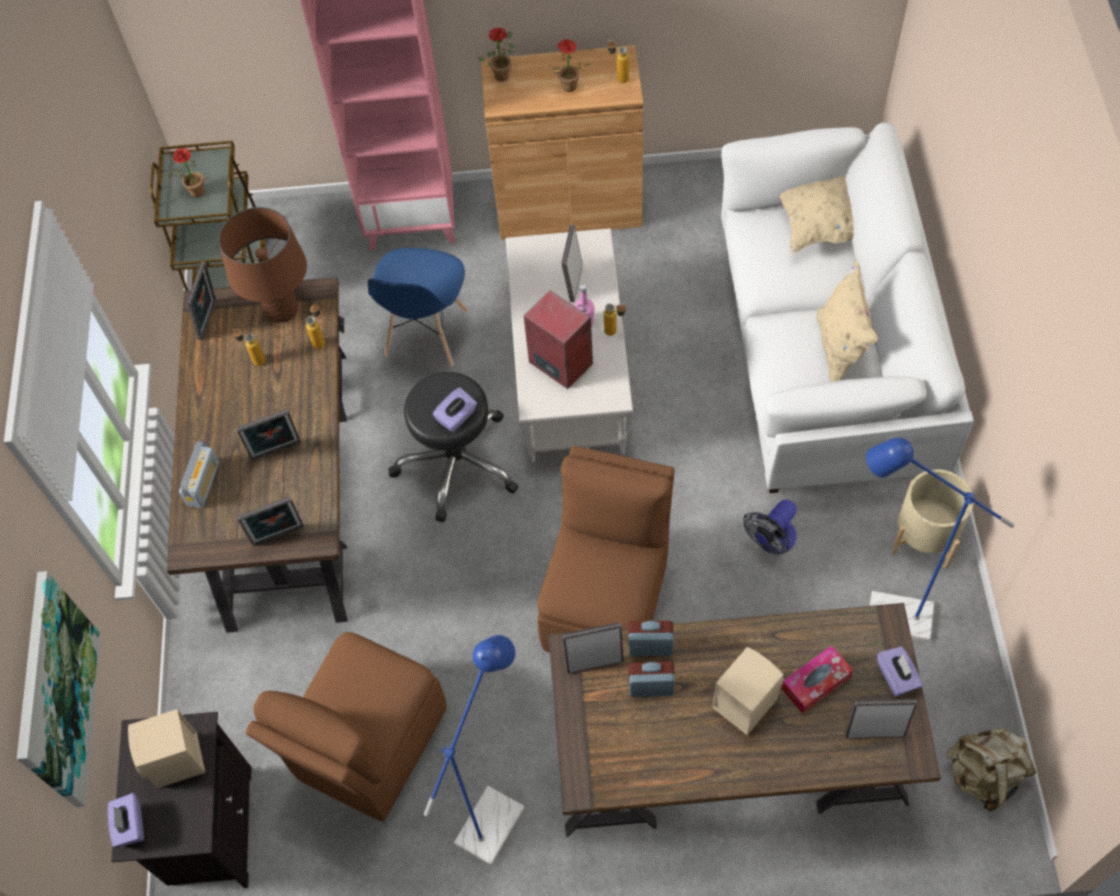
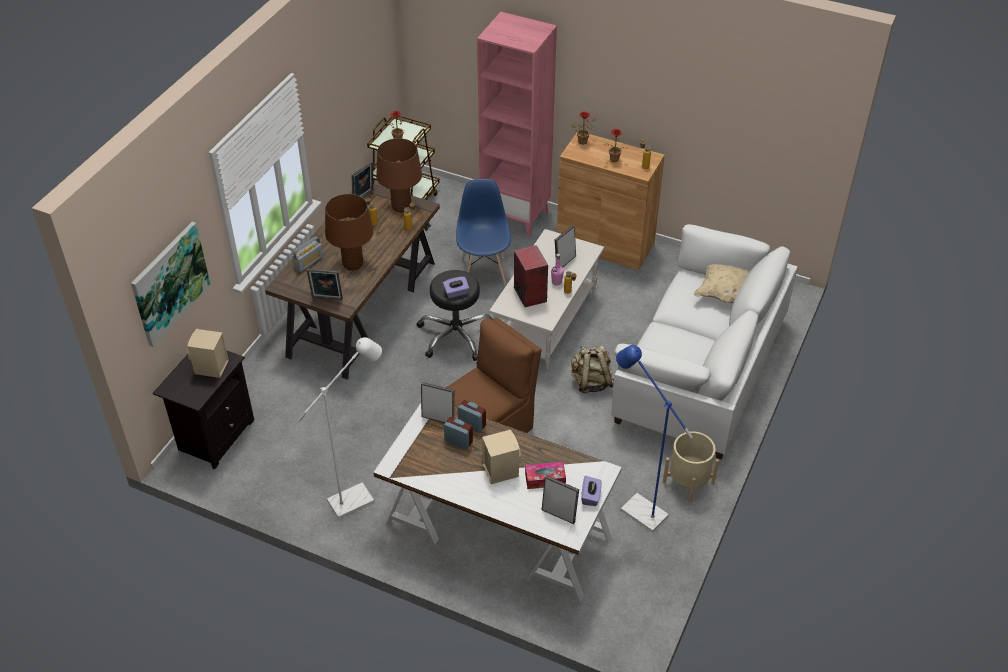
camera: 25 degrees right, 15 degrees down
purple tissue box [108,793,144,847] -> none
picture frame [236,409,301,461] -> brown table lamp [325,194,373,270]
brown chair [246,632,447,822] -> none
blue chair [368,248,468,367] -> blue chair turned 135 degrees clockwise [456,179,511,285]
blue floor lamp [424,635,525,865] -> white floor lamp [298,337,382,519]
brown desk [548,603,941,837] -> white desk [373,403,622,602]
fan [743,500,797,554] -> none
beige pillow [816,261,878,382] -> none
beige backpack [947,728,1036,811] -> beige backpack moved to [571,345,614,393]

